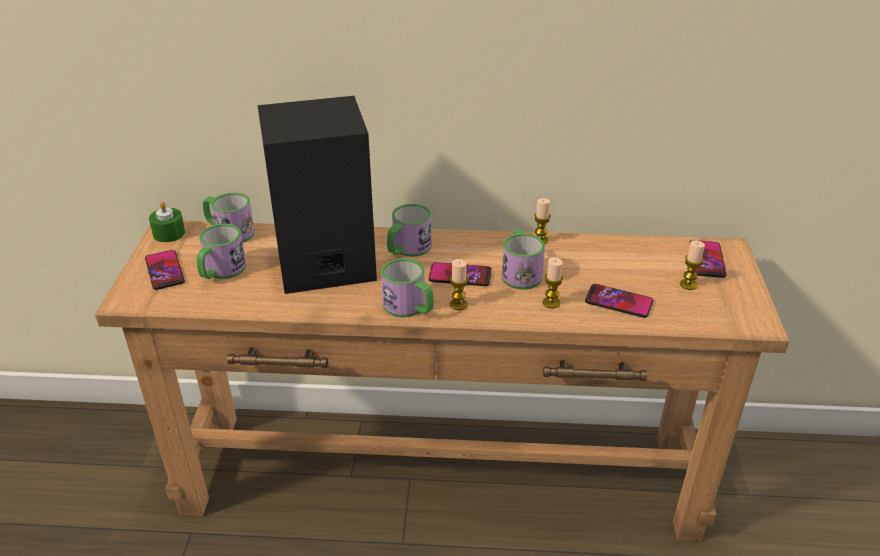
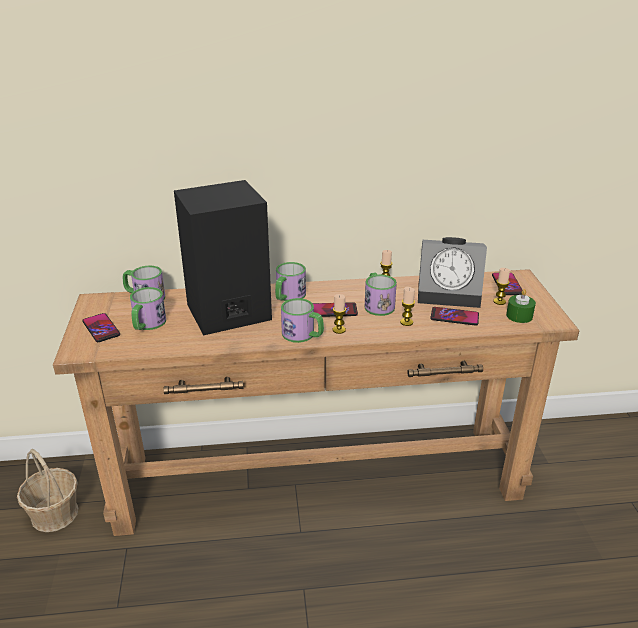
camera: 10 degrees left, 5 degrees down
green candle [149,201,185,242] -> green candle moved to [506,289,536,323]
none -> basket [17,449,78,532]
none -> alarm clock [418,237,487,308]

